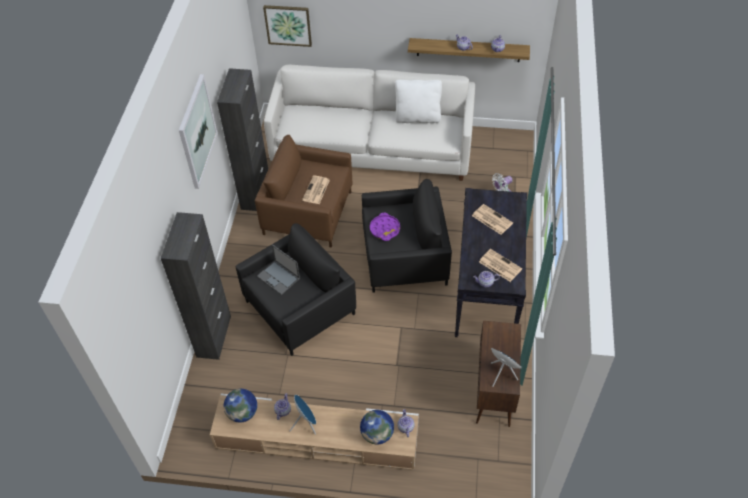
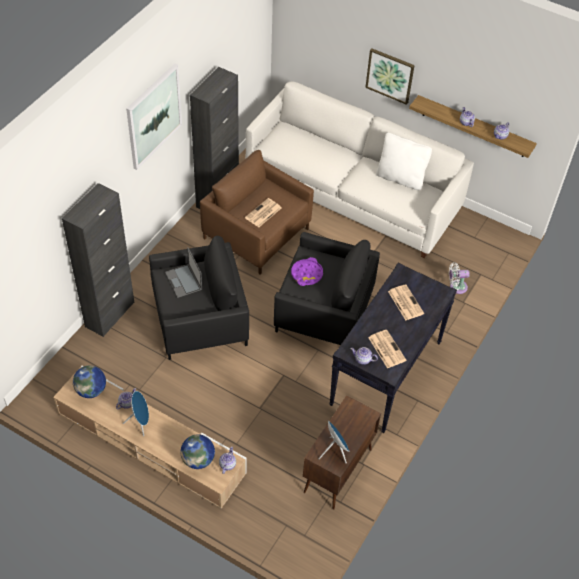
camera: 20 degrees right, 0 degrees up
picture [263,5,312,47] -> picture moved to [365,48,415,105]

